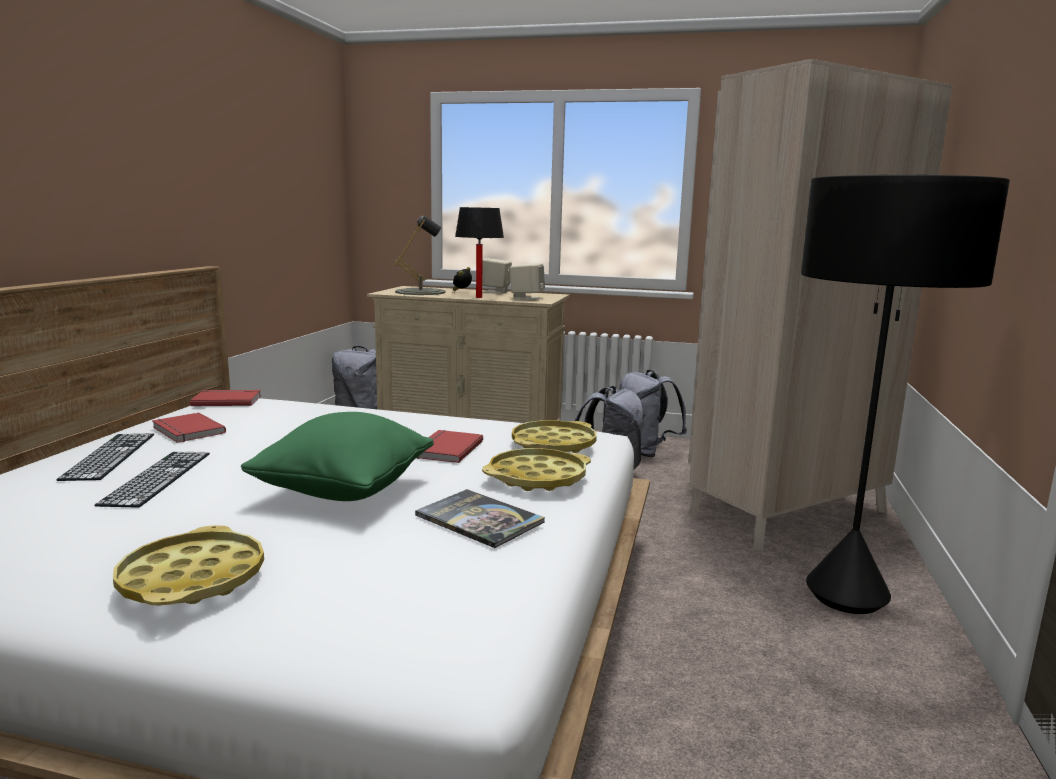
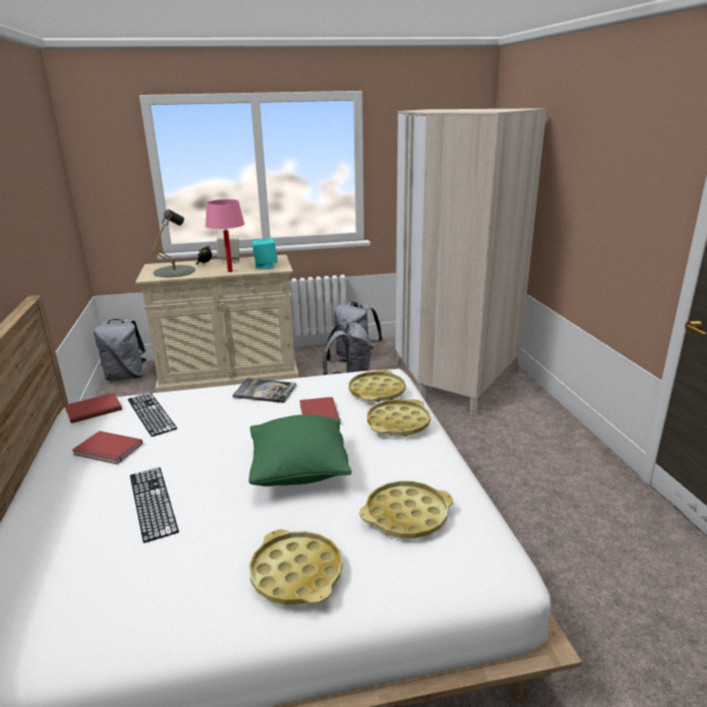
camera: 25 degrees left, 10 degrees up
keyboard [57,433,154,481] -> keyboard moved to [128,393,177,437]
book [415,489,545,548] -> book moved to [233,378,296,403]
black table lamp [455,207,504,298] -> pink table lamp [205,199,245,272]
beige speaker [510,263,545,300] -> turquoise speaker [252,238,278,269]
black floor lamp [801,175,1010,614] -> none
none -> yellow tray [359,481,453,538]

